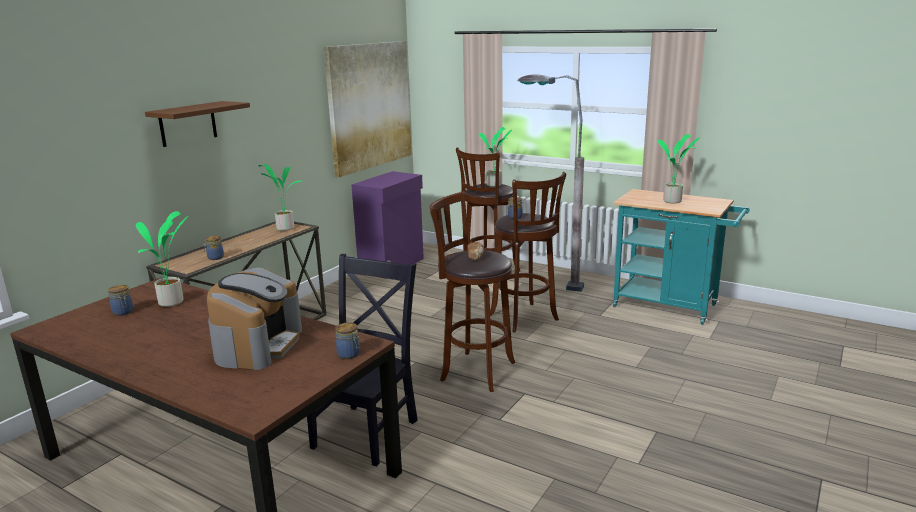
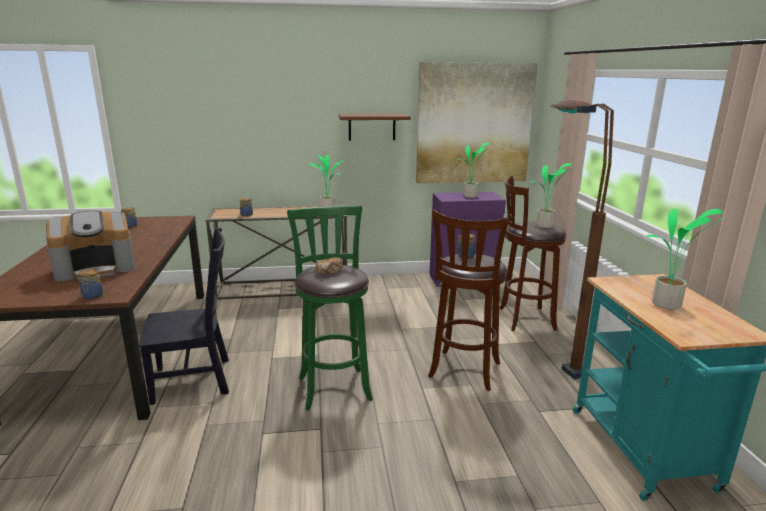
camera: 50 degrees right, 0 degrees up
potted plant [136,211,189,307] -> potted plant moved to [457,143,490,198]
brown shelf [145,101,250,147] -> brown shelf moved to [339,114,411,141]
brown stool [430,191,515,392] -> green stool [287,205,373,411]
grey floor lamp [517,74,584,292] -> brown floor lamp [550,100,614,379]

